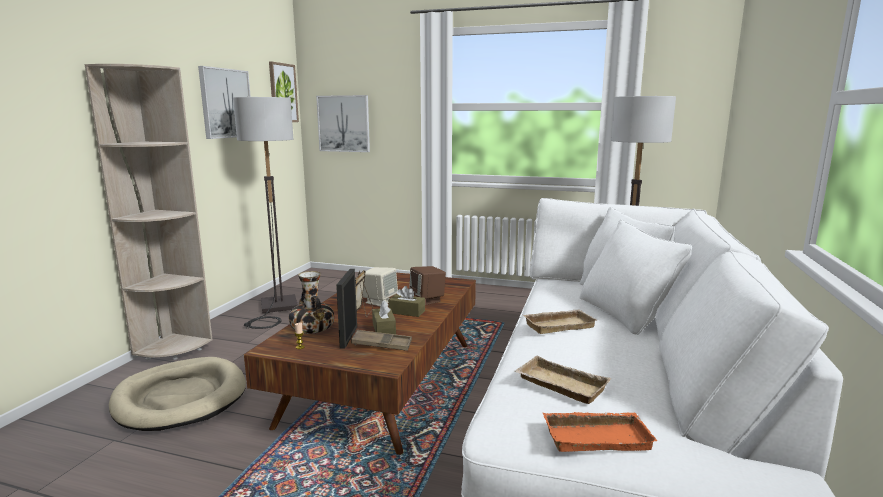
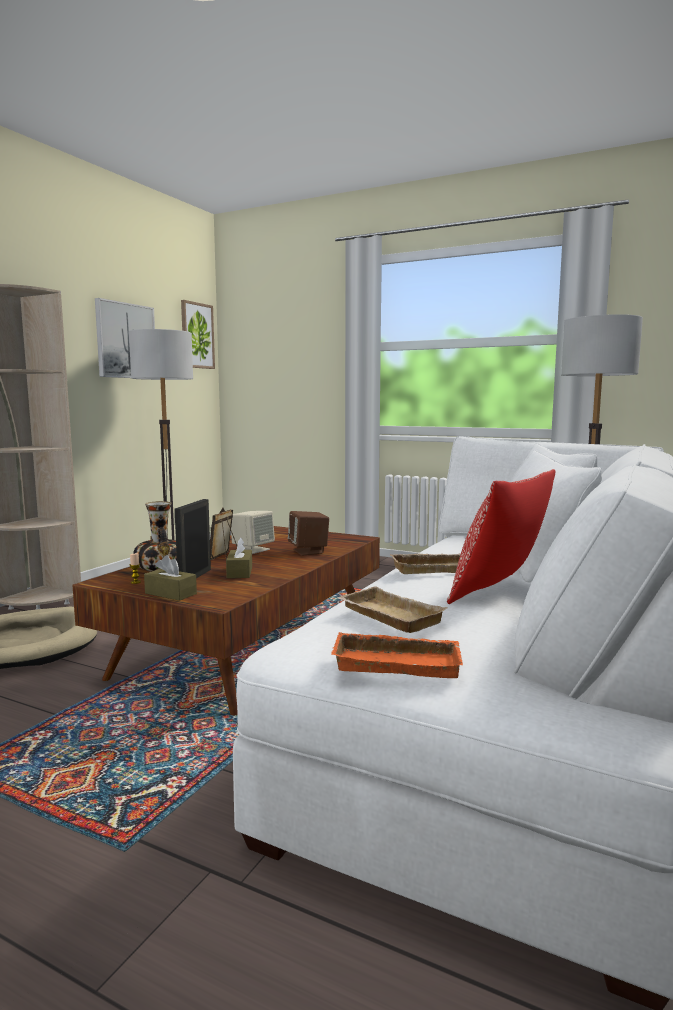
camera: 10 degrees right, 5 degrees down
picture [316,95,370,152] -> none
brown tray [351,330,412,351] -> none
brown tissue box [388,286,425,317] -> brown tissue box moved to [144,555,197,601]
none -> pillow [447,469,556,604]

